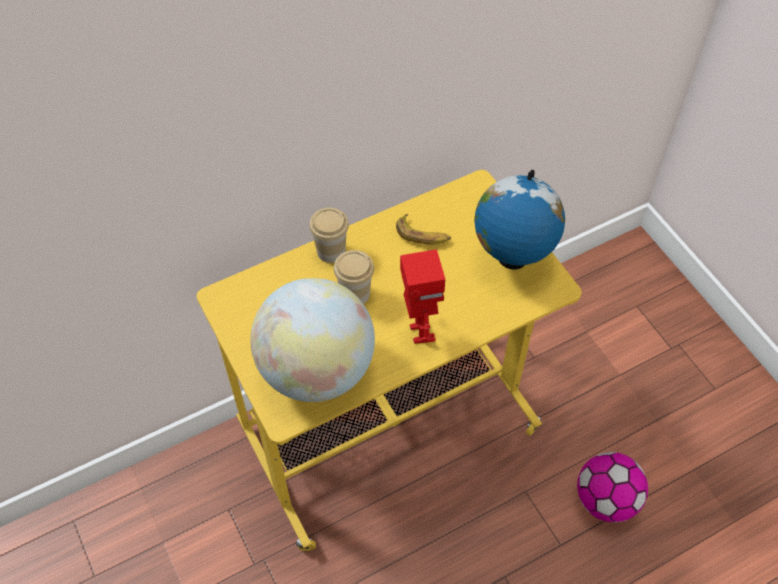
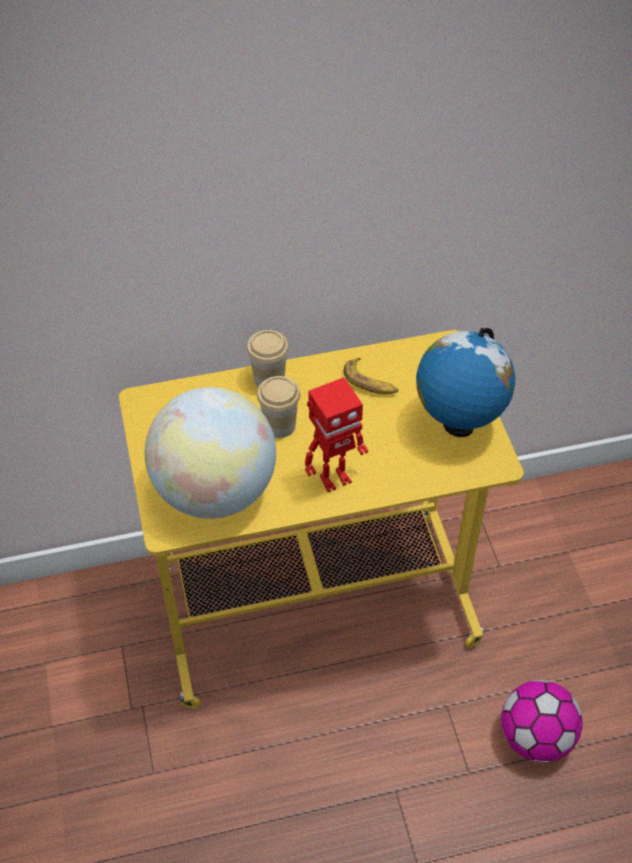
camera: 15 degrees right, 5 degrees down
toy robot [400,249,446,344] -> toy robot turned 60 degrees clockwise [305,377,368,492]

